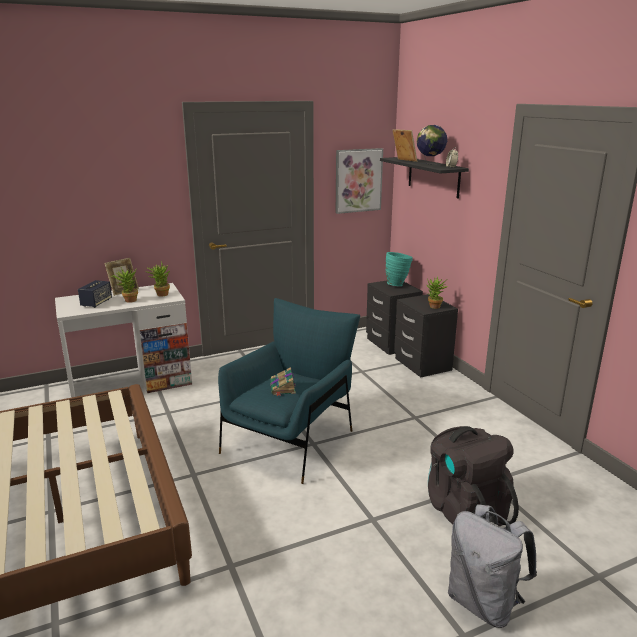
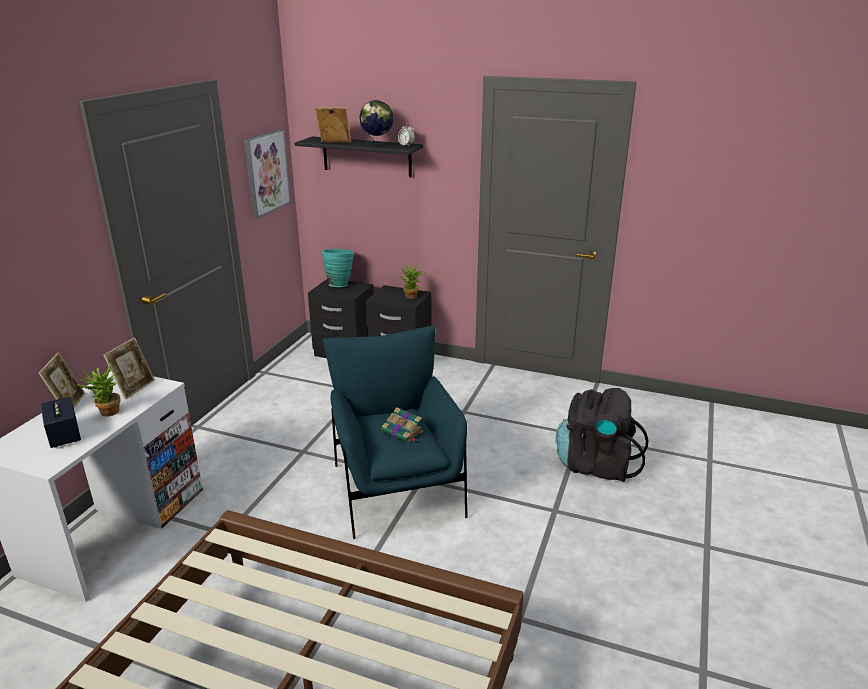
camera: 45 degrees left, 5 degrees up
potted plant [145,261,170,297] -> picture frame [103,337,155,400]
grey backpack [448,504,537,628] -> none

